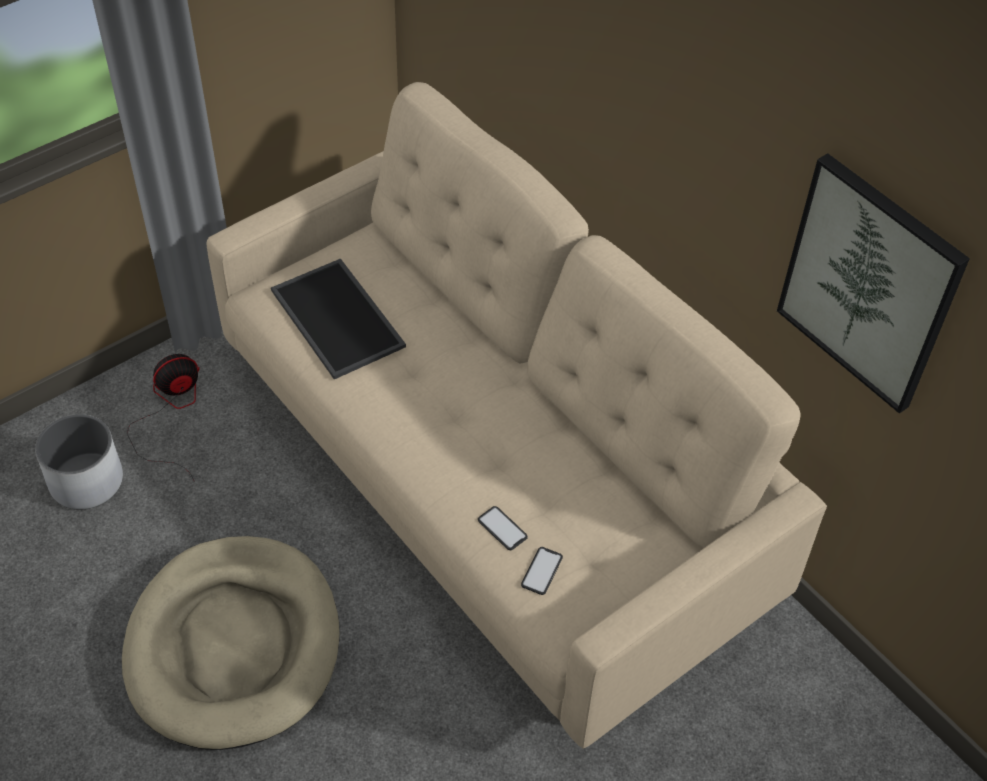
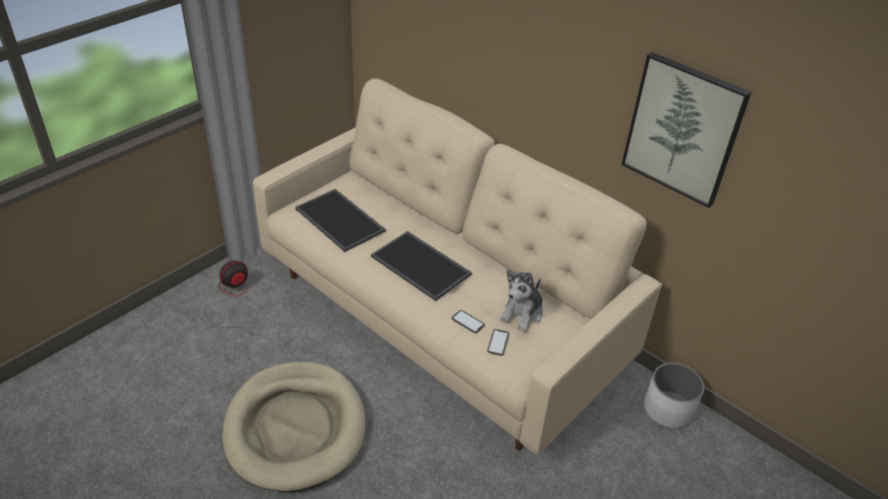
camera: 10 degrees left, 10 degrees down
white planter [35,414,123,510] -> white planter moved to [644,363,704,428]
none -> tray [371,231,472,301]
none -> plush toy [500,269,543,332]

